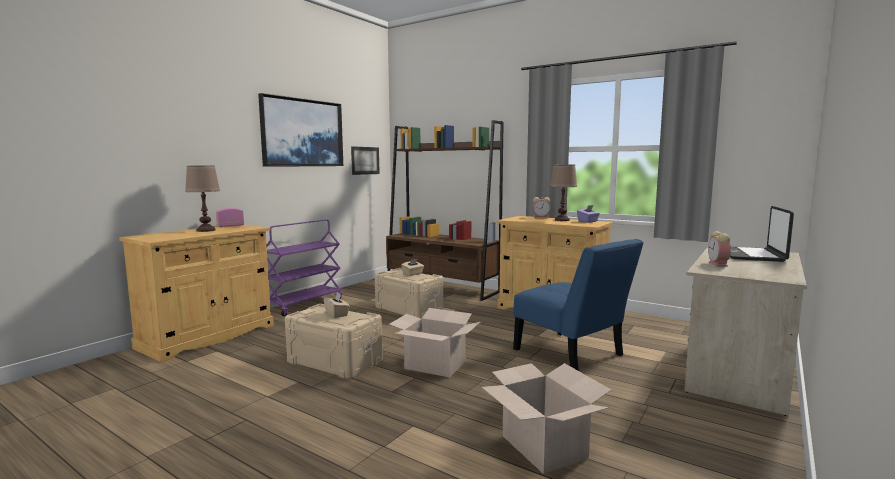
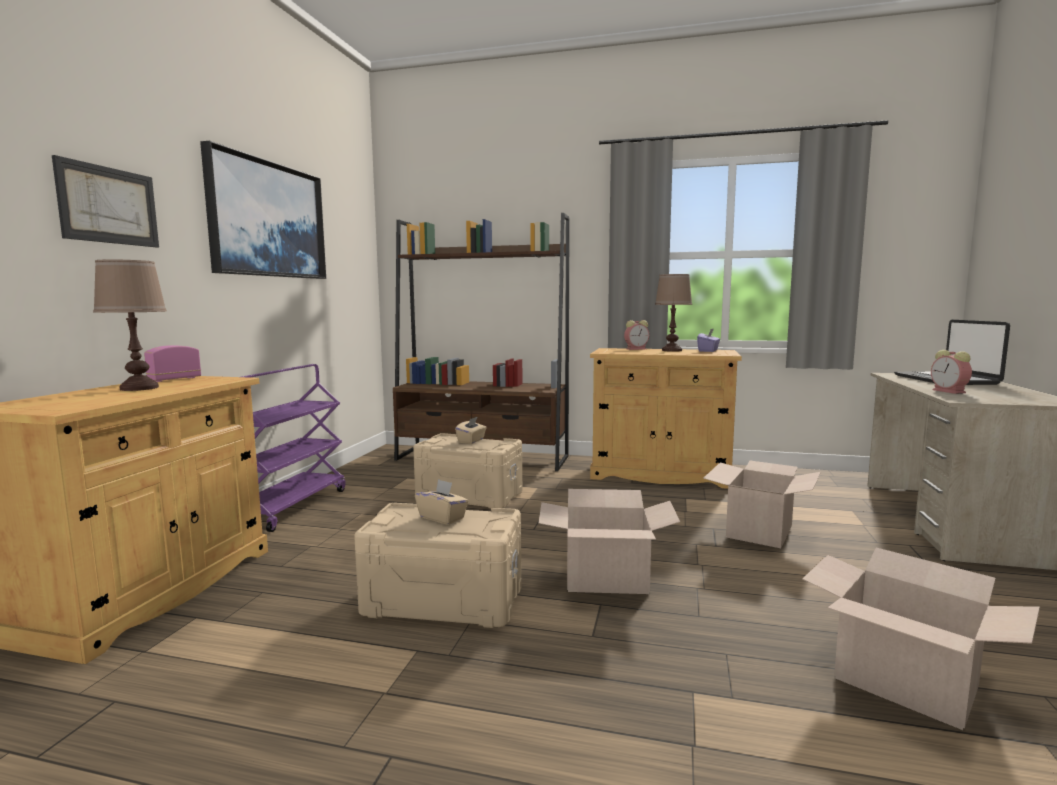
camera: 20 degrees left, 0 degrees up
picture [351,146,380,175] -> picture moved to [52,155,159,247]
blue chair [513,239,644,371] -> cardboard box [703,460,821,548]

